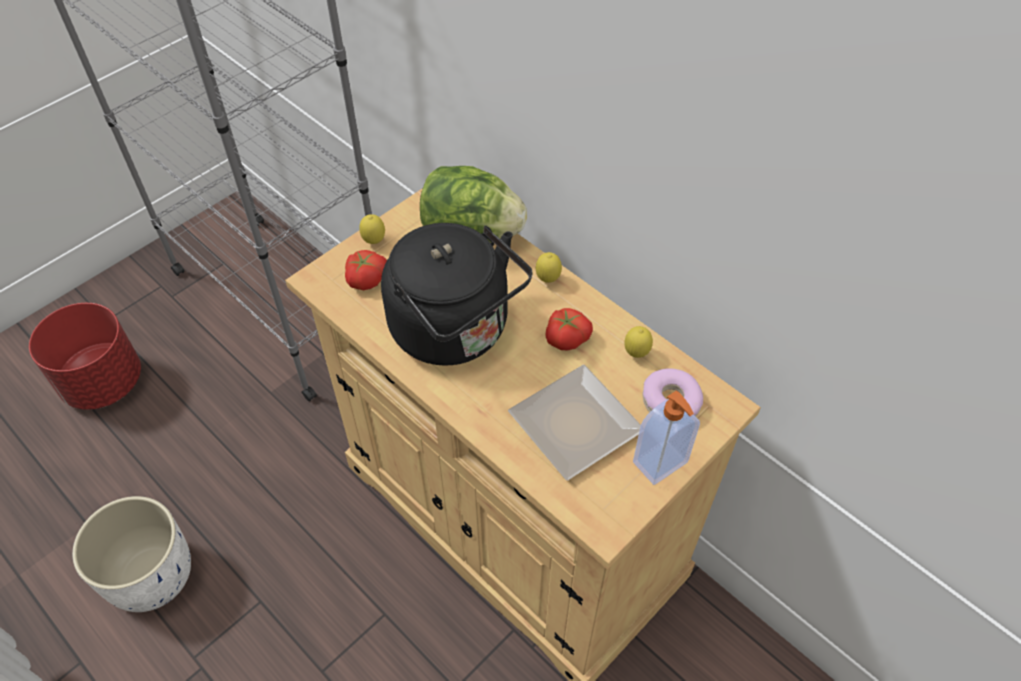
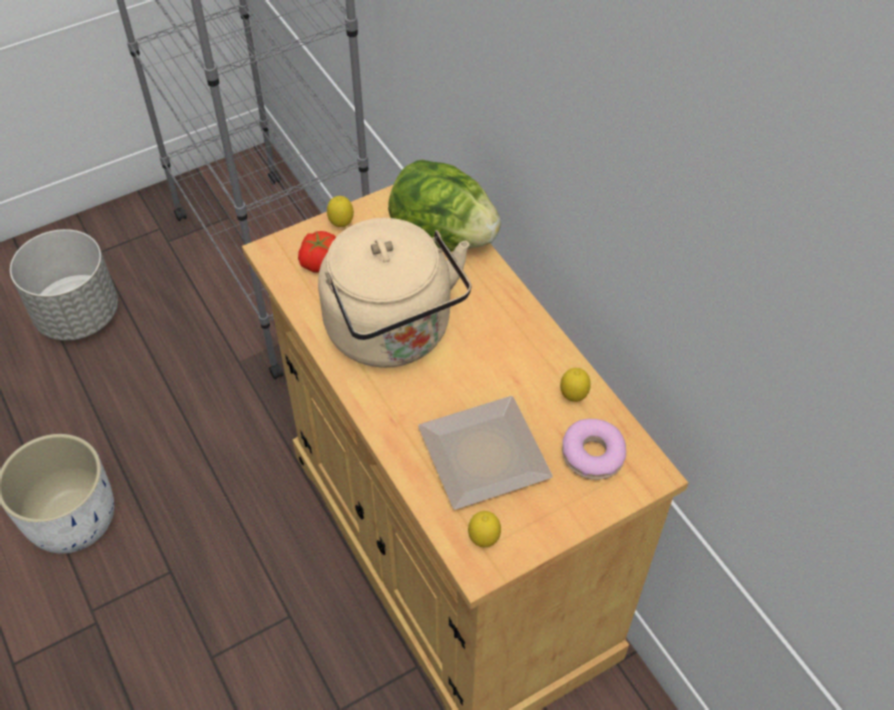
camera: 15 degrees right, 0 degrees up
red planter [29,303,141,410] -> grey planter [10,229,118,341]
black kettle [381,223,532,366] -> beige kettle [318,218,471,368]
lemon [536,252,562,283] -> lemon moved to [468,511,501,547]
tomato [545,308,593,350] -> none
soap dispenser [633,390,700,485] -> none

